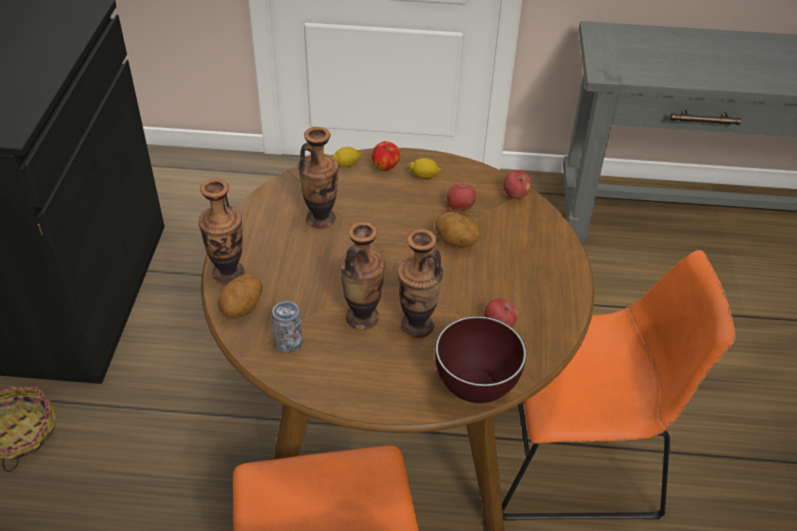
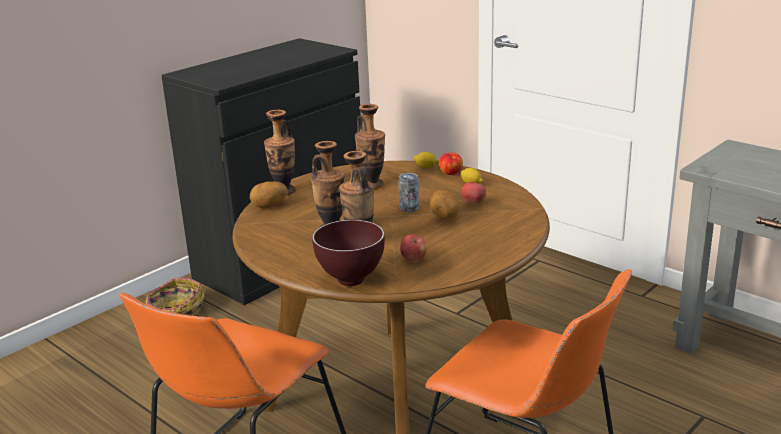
camera: 40 degrees right, 20 degrees down
can [271,301,303,353] -> can moved to [398,173,420,213]
apple [504,170,532,199] -> none

